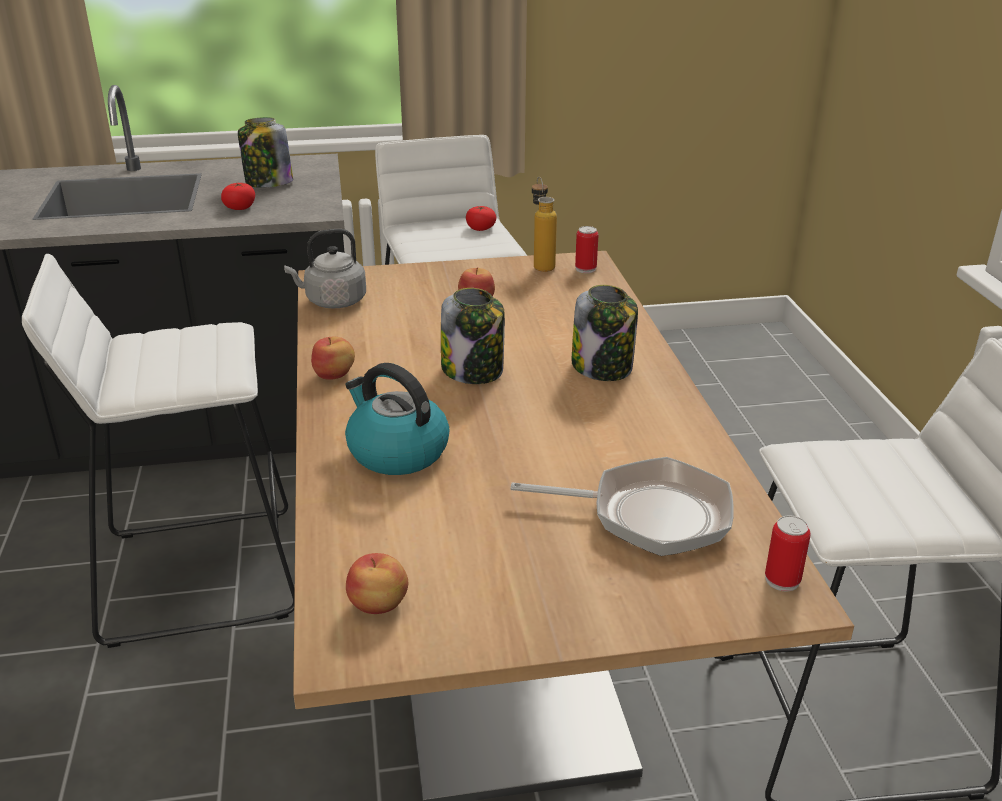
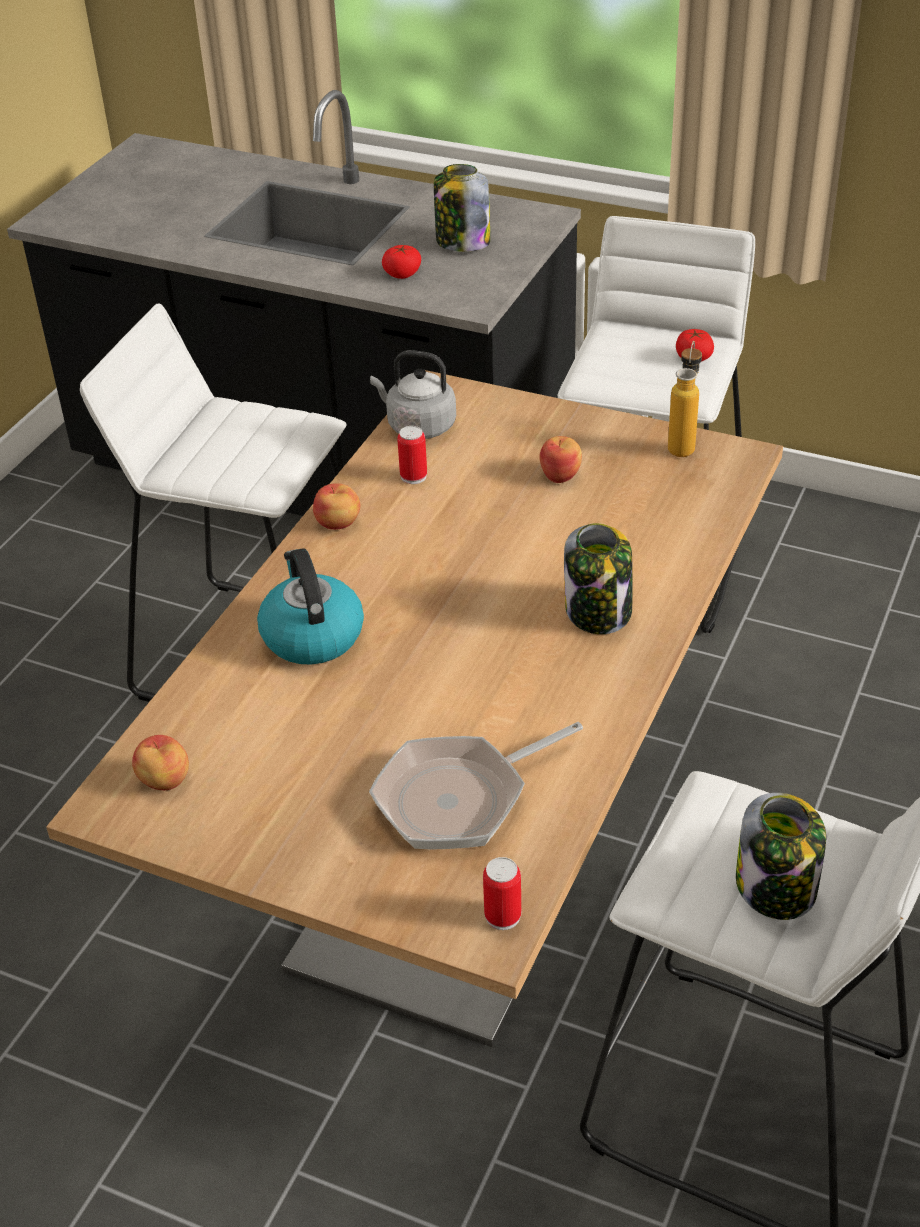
camera: 35 degrees right, 10 degrees up
jar [441,288,505,384] -> jar moved to [736,793,826,920]
frying pan [510,457,734,556] -> frying pan turned 105 degrees clockwise [369,722,583,850]
can [575,226,598,273] -> can moved to [397,426,427,484]

